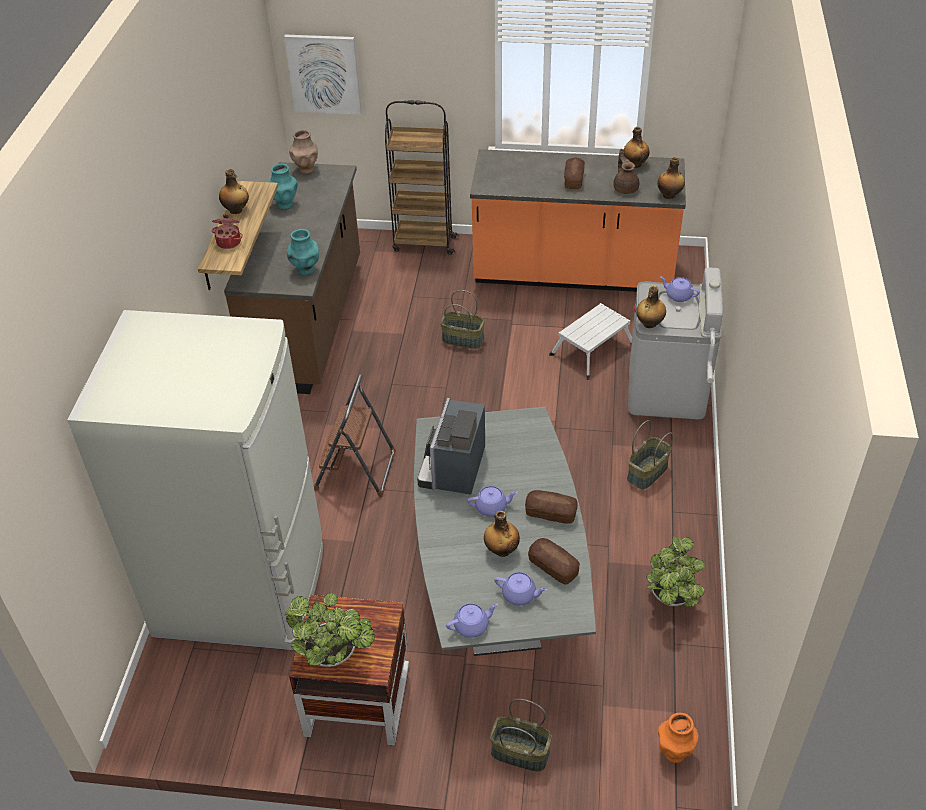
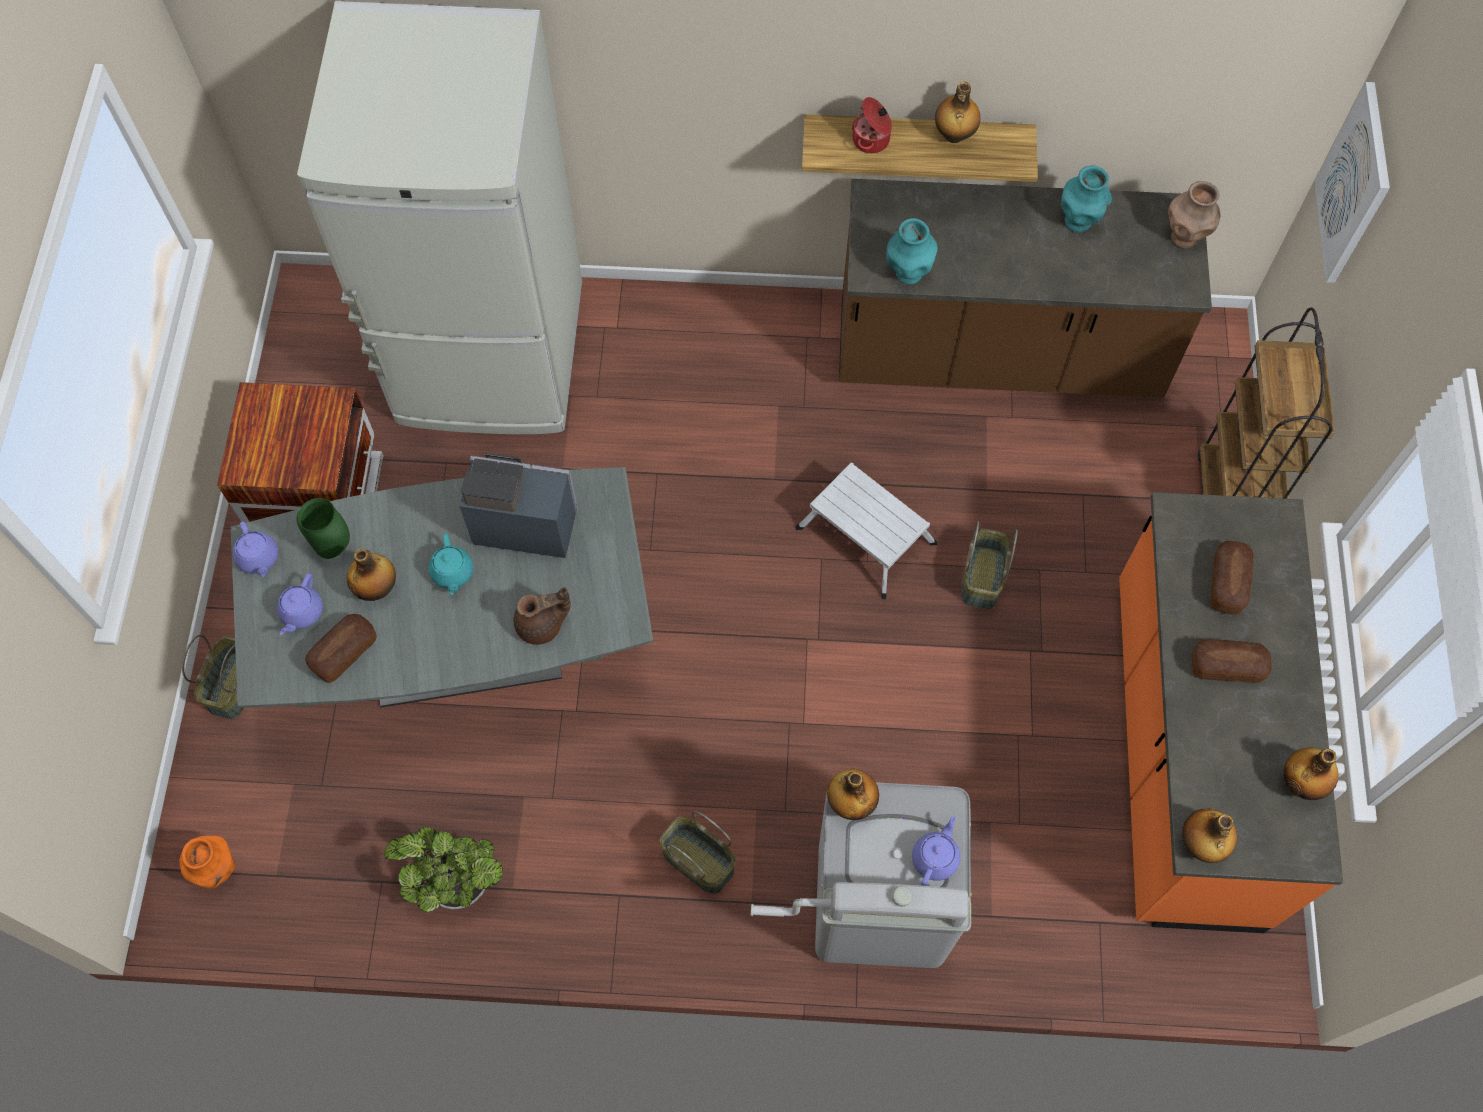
camera: 85 degrees right, 20 degrees up
potted plant [284,592,375,667] -> none
brown step ladder [314,374,396,497] -> none
purple teapot [467,486,518,516] -> turquoise teapot [429,534,473,595]
bread [525,490,578,523] -> bread moved to [1210,541,1254,615]
white step ladder [549,303,632,380] -> white step ladder moved to [795,462,937,599]
brown teapot [613,149,639,194] -> brown teapot moved to [514,587,571,645]
none -> green vase [296,498,350,559]

